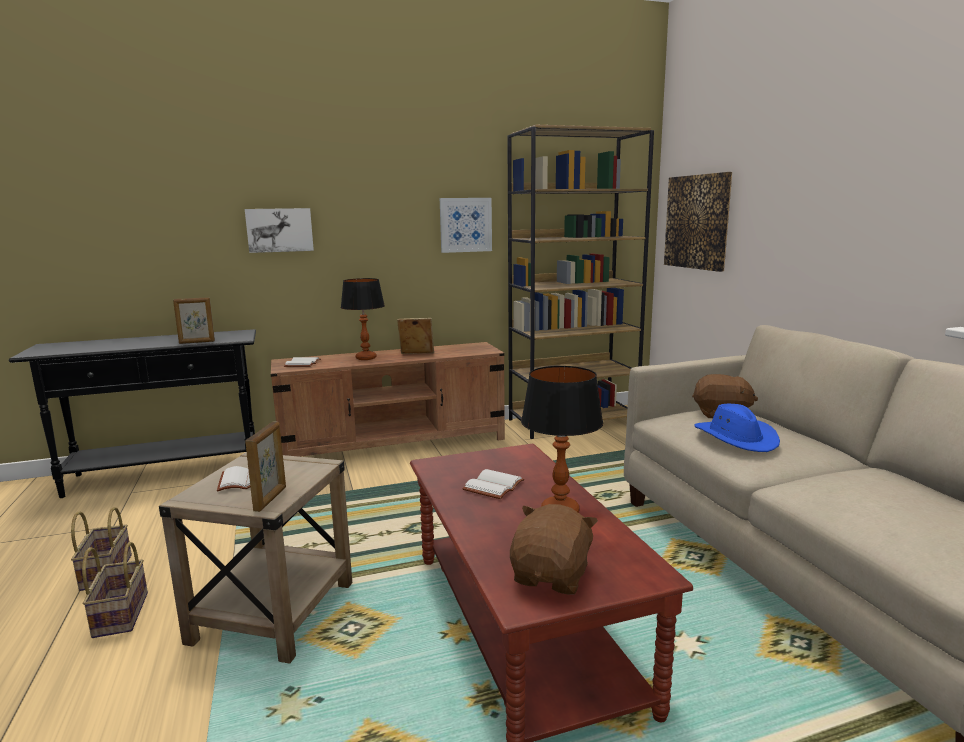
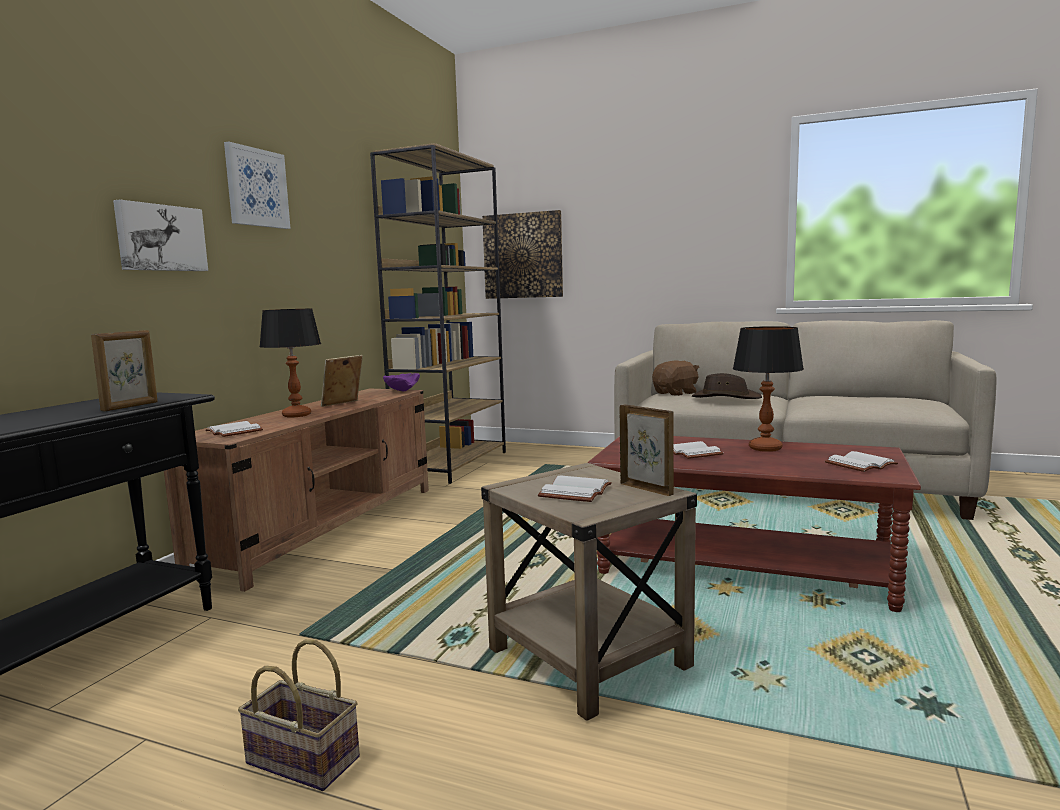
camera: 50 degrees left, 5 degrees down
basket [82,542,148,638] -> none
picture [440,198,492,253] -> picture moved to [224,141,291,229]
brown plush toy [510,504,598,595] -> white book [825,451,898,472]
blue hat [694,404,780,452] -> brown hat [692,373,762,399]
none -> purple bowl [383,373,420,392]

